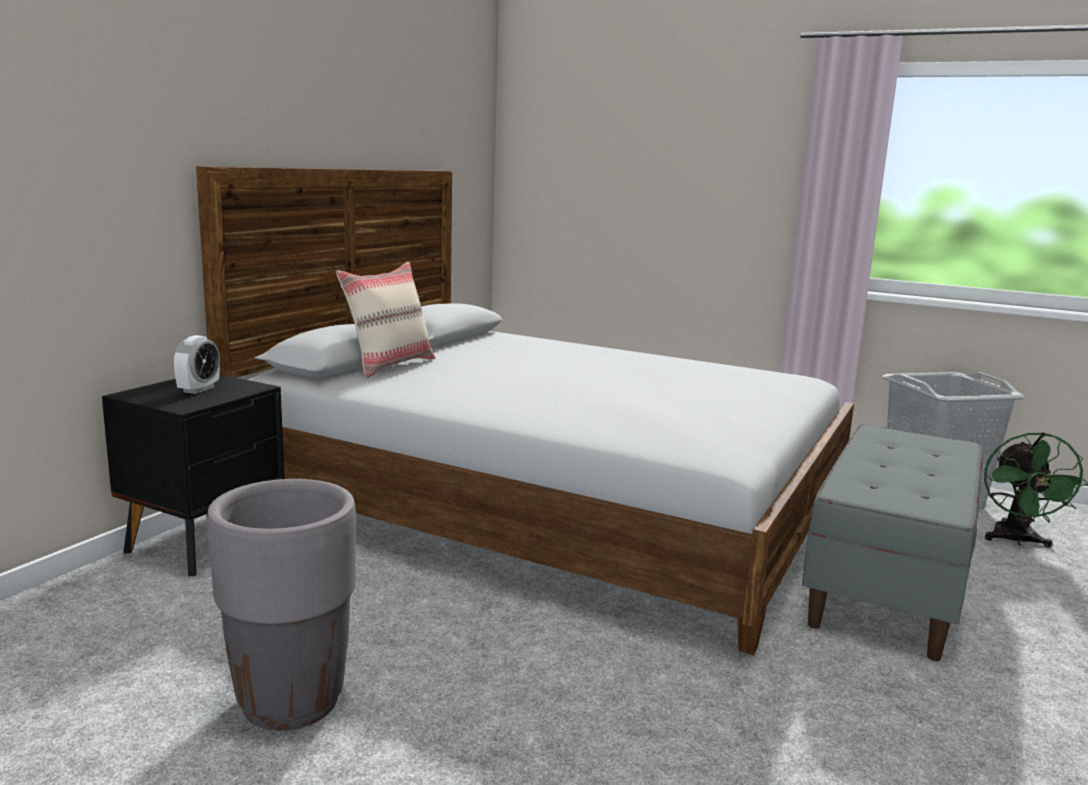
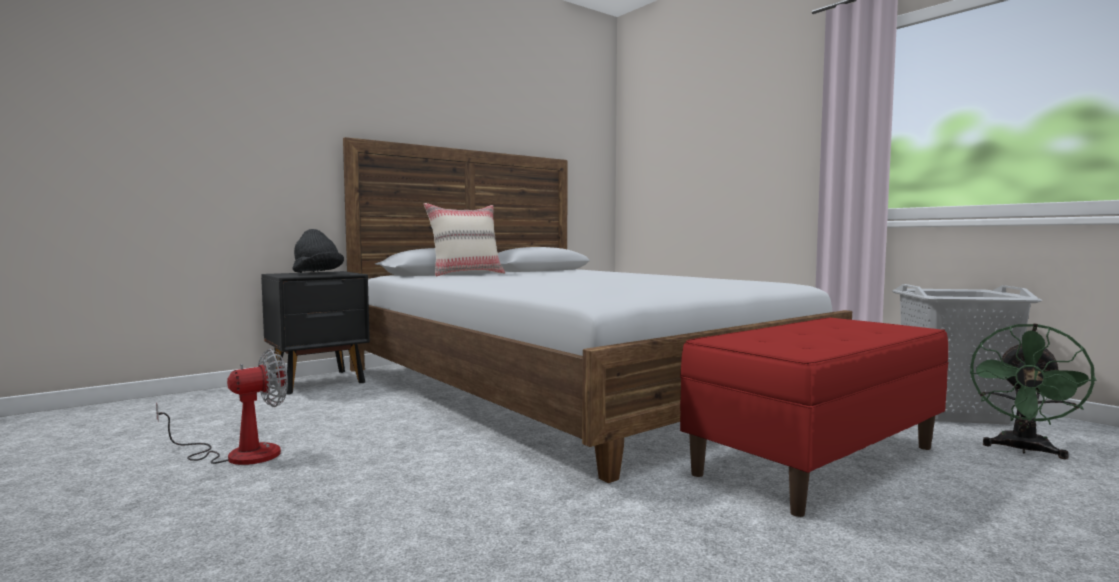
camera: 25 degrees right, 10 degrees down
alarm clock [173,335,220,394] -> black hat [293,229,344,273]
grey planter [207,479,356,730] -> fan [156,349,288,465]
grey bench [802,424,983,661] -> red bench [680,317,949,517]

